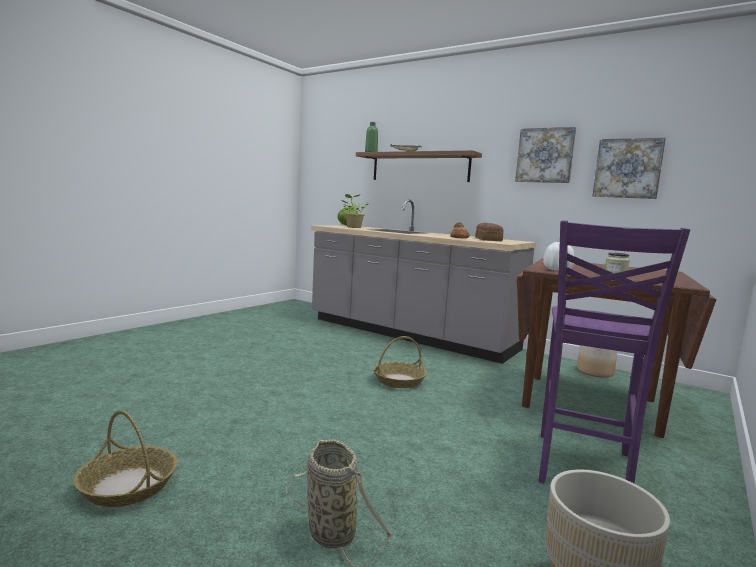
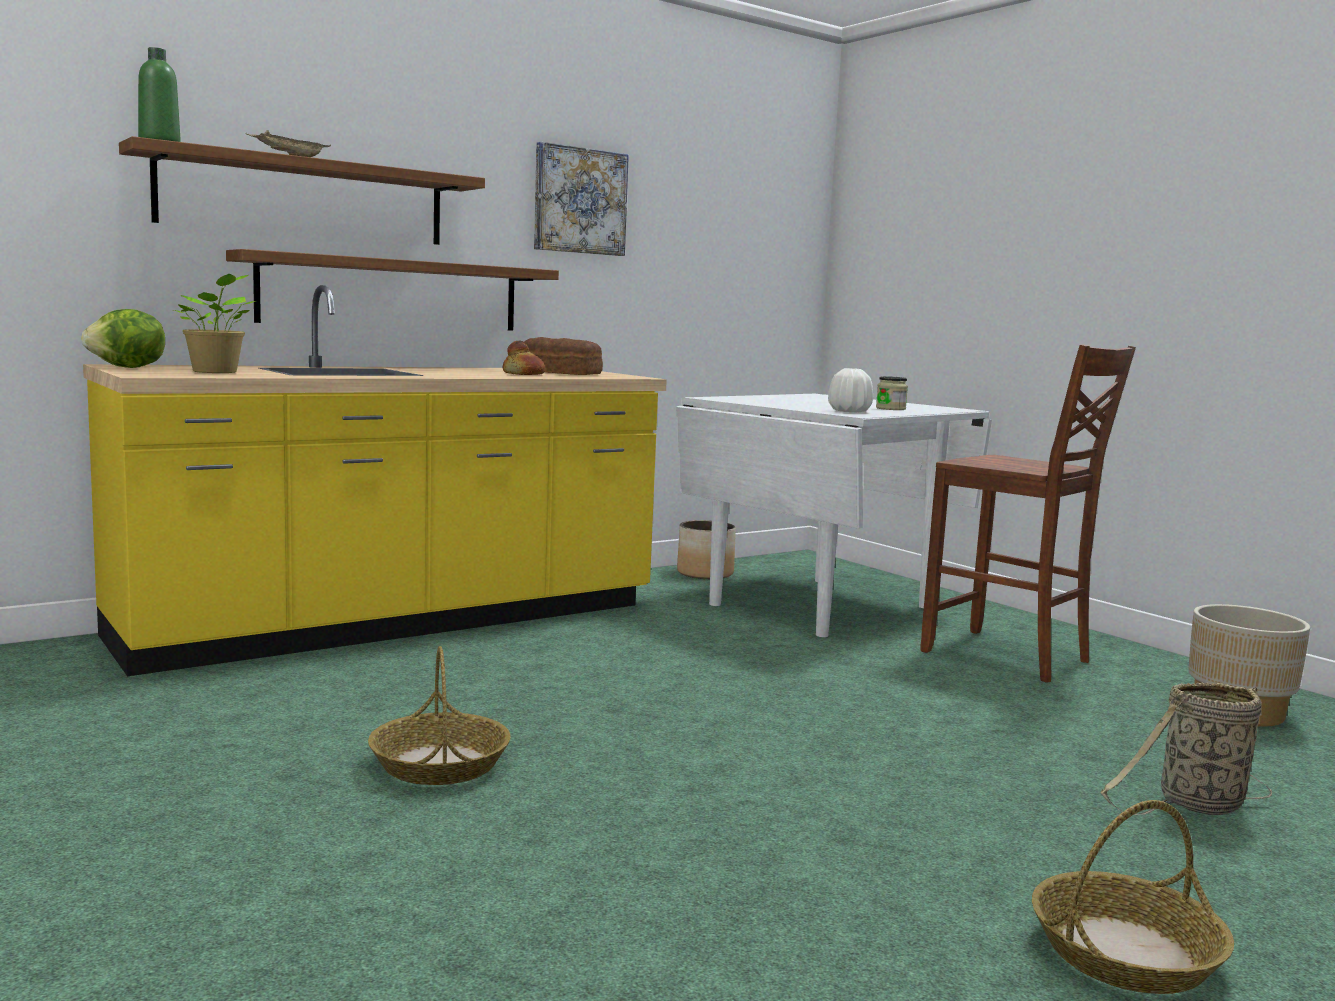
camera: 70 degrees left, 0 degrees up
grey counter [311,199,536,364] -> yellow counter [83,285,667,676]
basket [373,336,427,388] -> basket moved to [368,646,511,785]
brown dining table [517,258,717,438] -> white dining table [676,394,992,637]
purple chair [539,220,690,484] -> brown chair [920,344,1136,683]
picture [593,137,666,199] -> none
none -> shelf [226,249,559,331]

